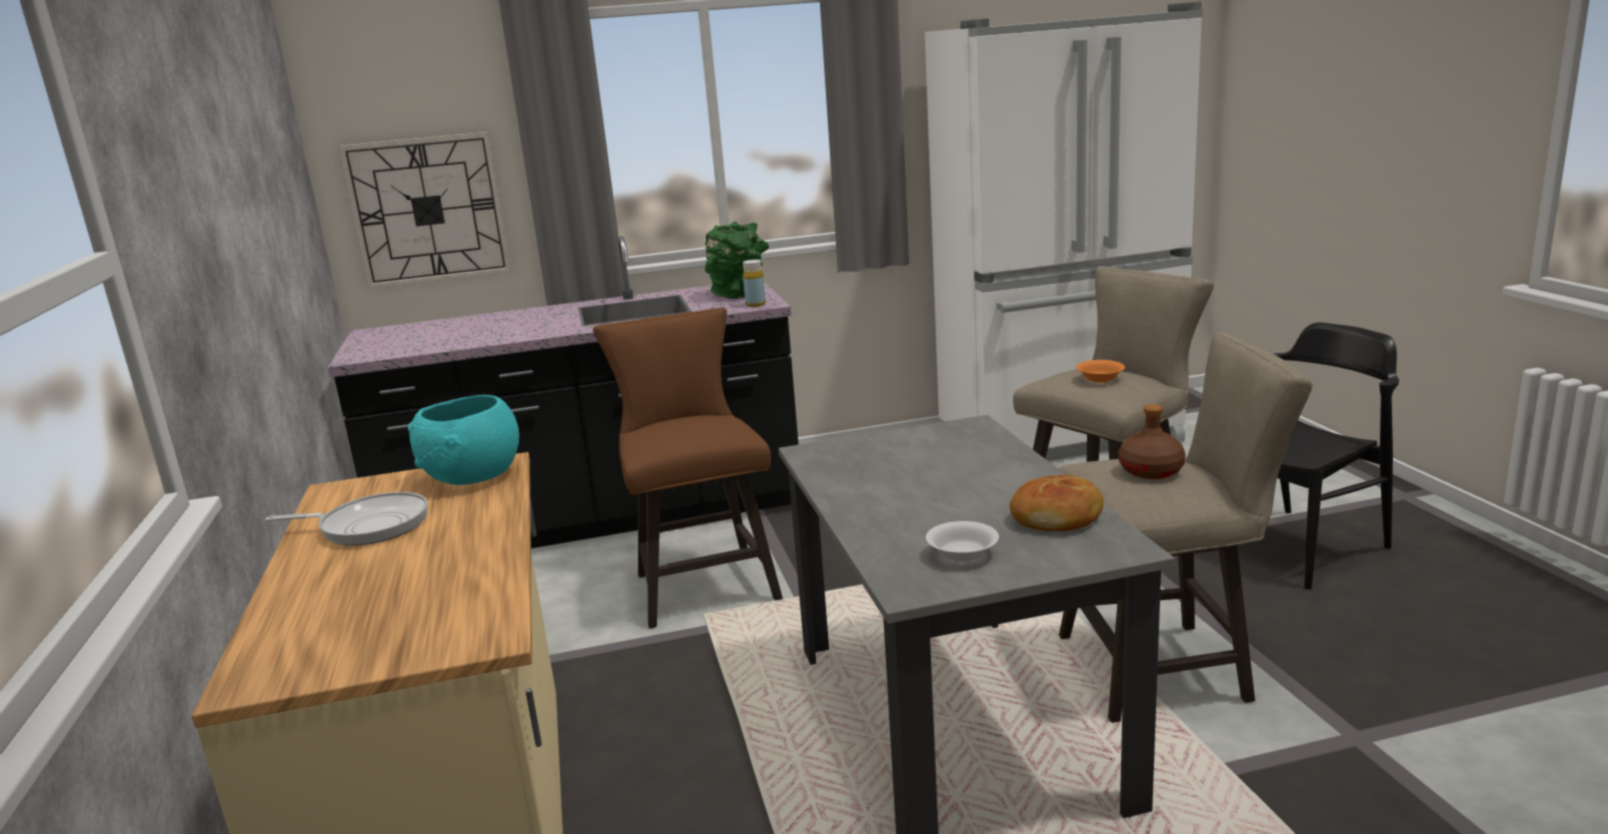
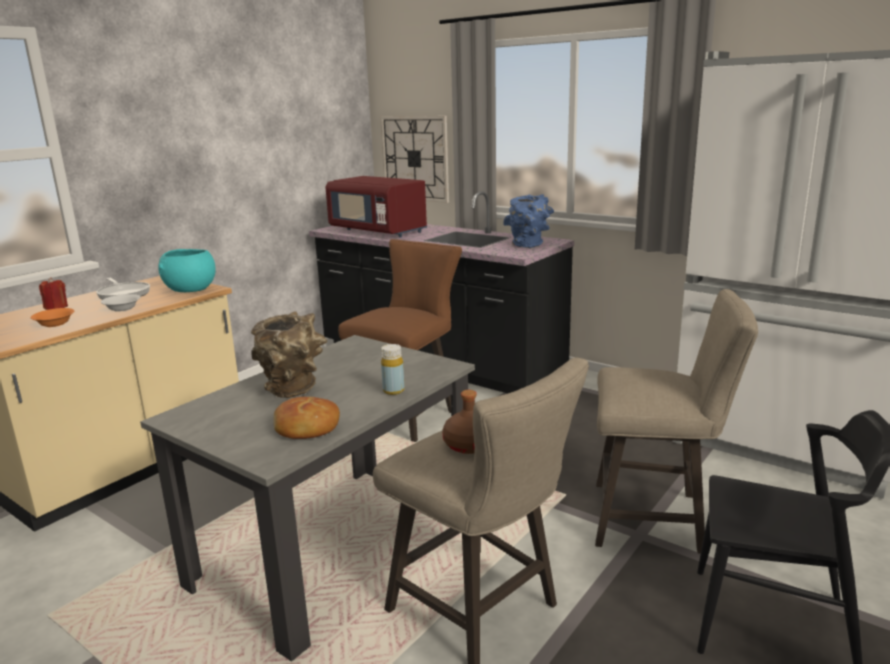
camera: 50 degrees right, 0 degrees up
green vase [705,221,769,299] -> blue vase [503,194,554,248]
yellow bottle [743,259,766,307] -> yellow bottle moved to [381,344,405,395]
white bowl [926,521,999,562] -> white bowl moved to [101,294,140,312]
orange bowl [1076,360,1125,383] -> orange bowl moved to [31,308,74,327]
none -> red candle [39,277,68,310]
none -> brown vase [251,312,327,398]
none -> red microwave [325,176,427,237]

